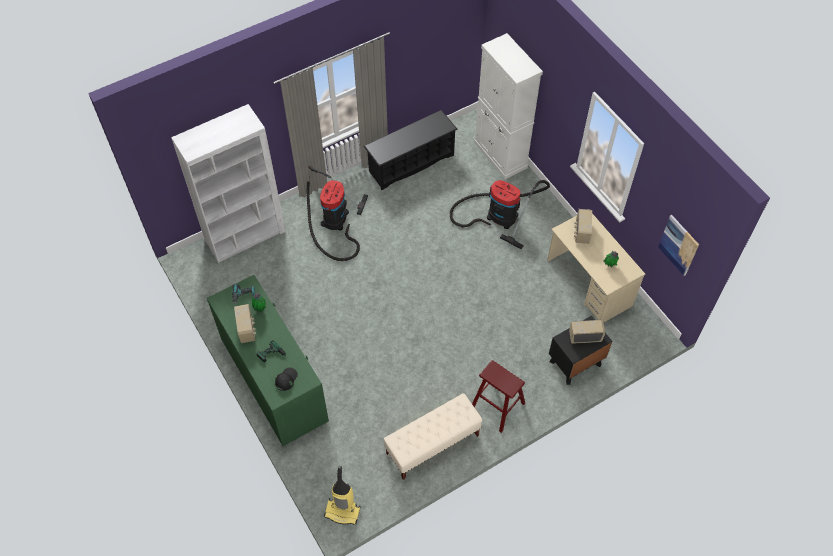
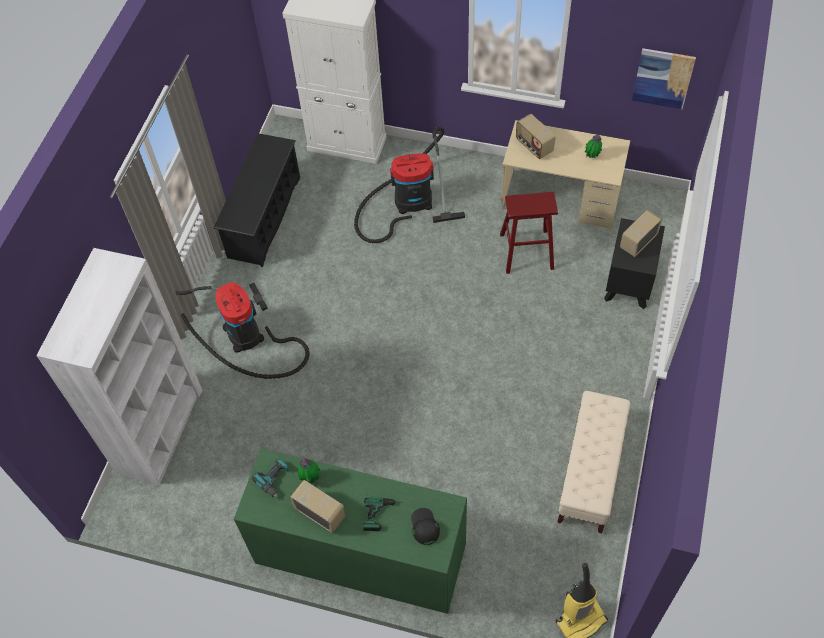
camera: 40 degrees left, 0 degrees up
red stool [472,360,525,433] -> red stool moved to [500,192,558,274]

